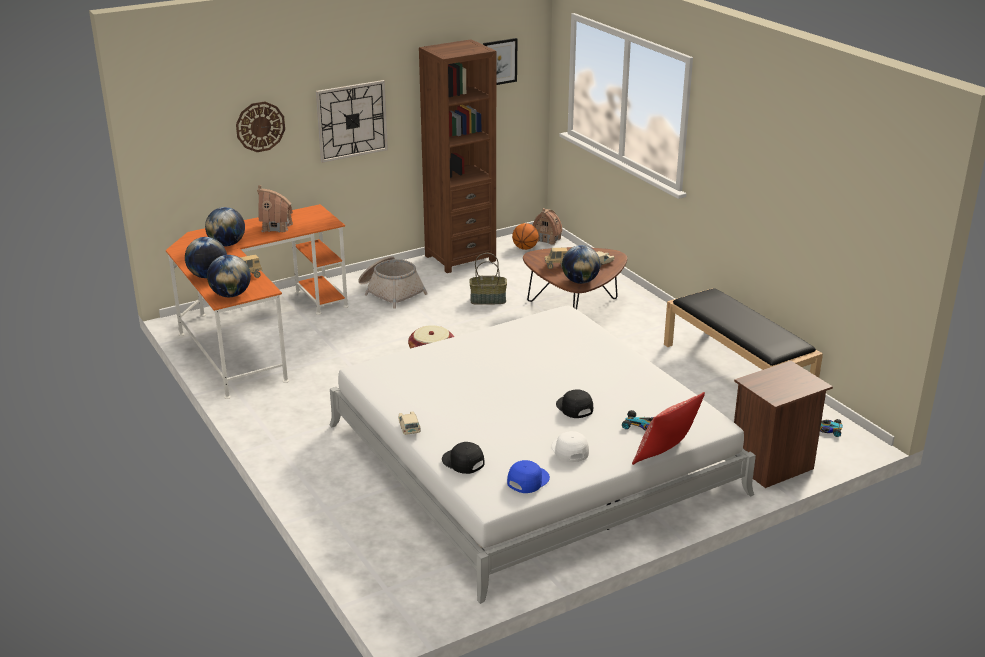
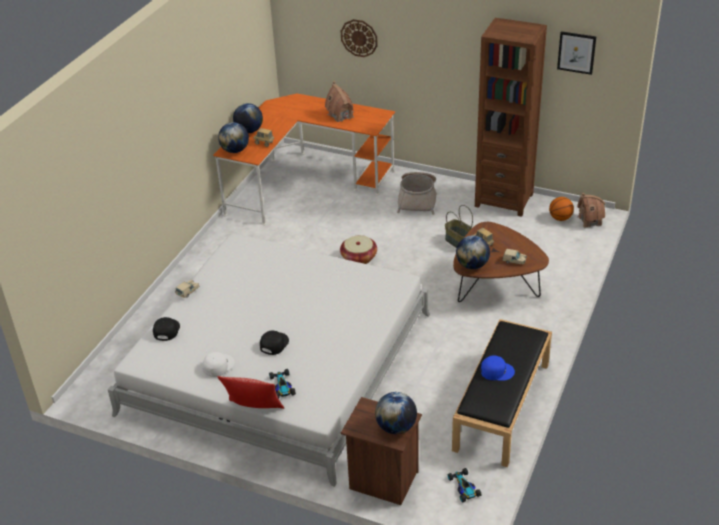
camera: 55 degrees right, 10 degrees up
globe [205,207,245,246] -> globe moved to [375,392,417,434]
wall clock [316,80,388,163] -> none
blue cap [507,460,550,493] -> blue cap moved to [481,355,515,381]

